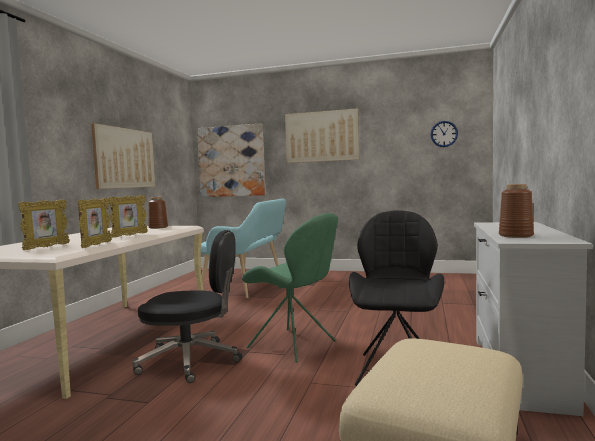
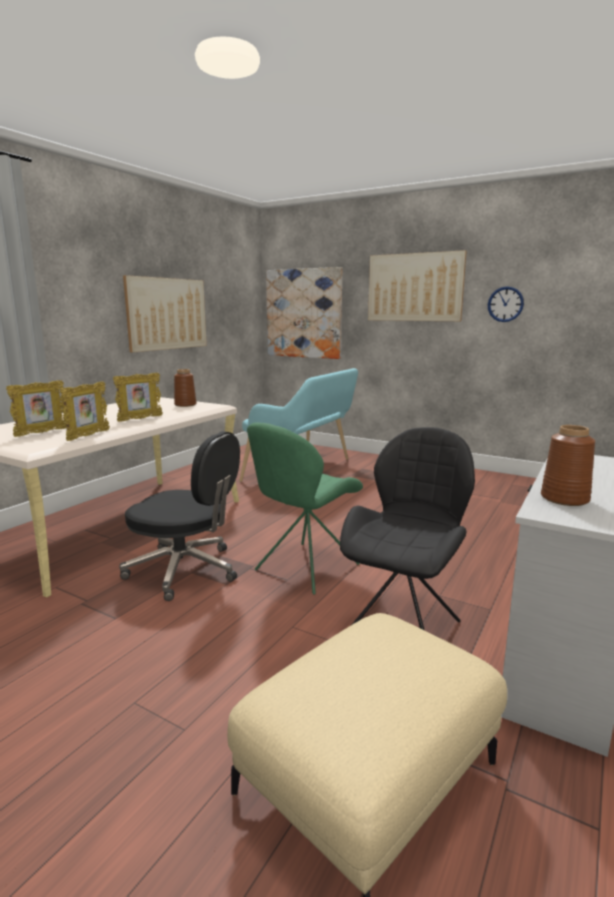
camera: 15 degrees right, 10 degrees up
green chair [242,213,338,363] -> green chair turned 75 degrees clockwise [247,422,363,595]
wall clock [431,121,458,147] -> wall clock moved to [488,286,524,322]

